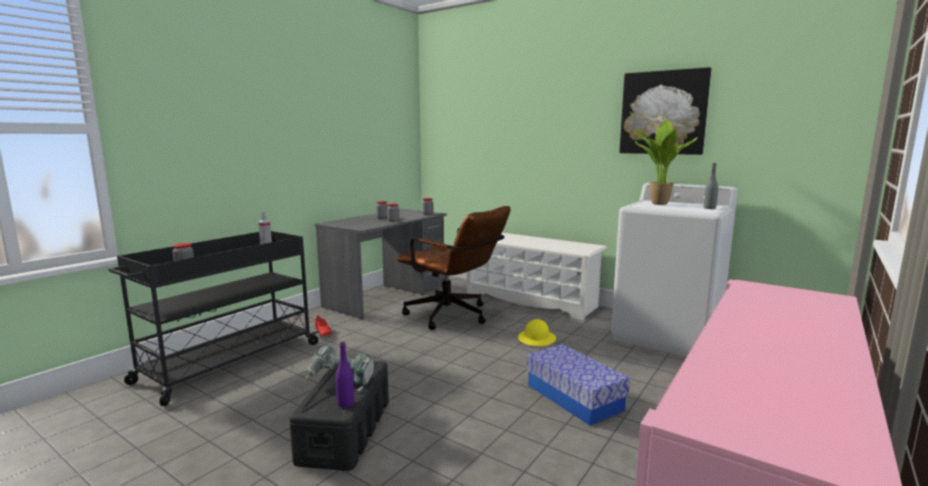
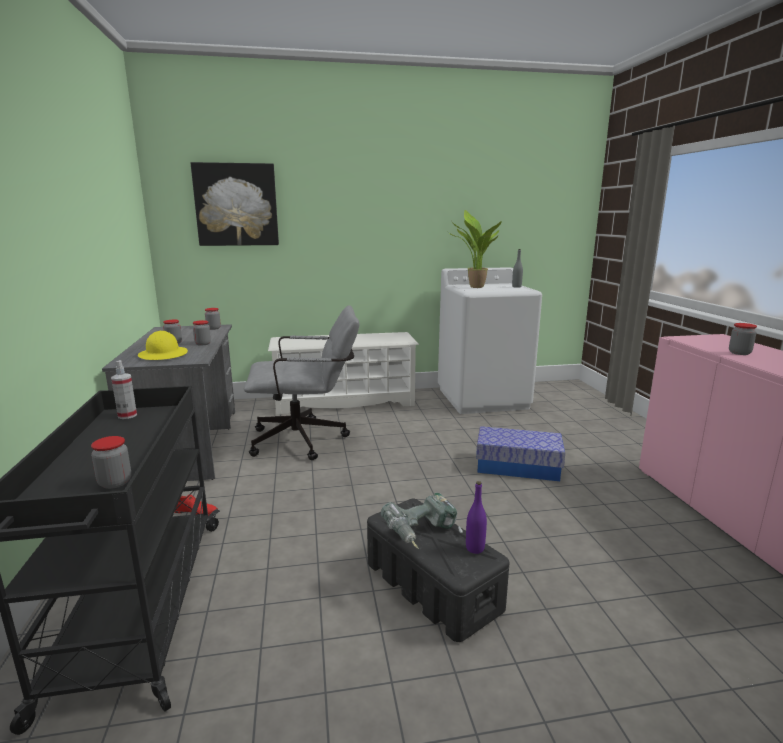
camera: 45 degrees left, 5 degrees up
brown office chair [397,206,511,330] -> grey office chair [244,305,359,460]
yellow hard hat [518,319,556,346] -> yellow hard hat moved to [138,331,188,360]
picture [619,67,711,155] -> picture moved to [191,162,279,246]
none -> jar [729,323,757,355]

